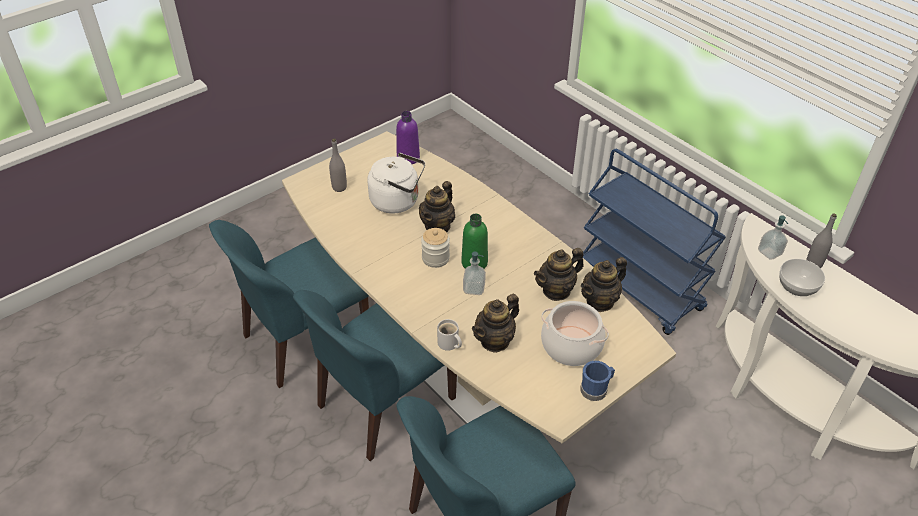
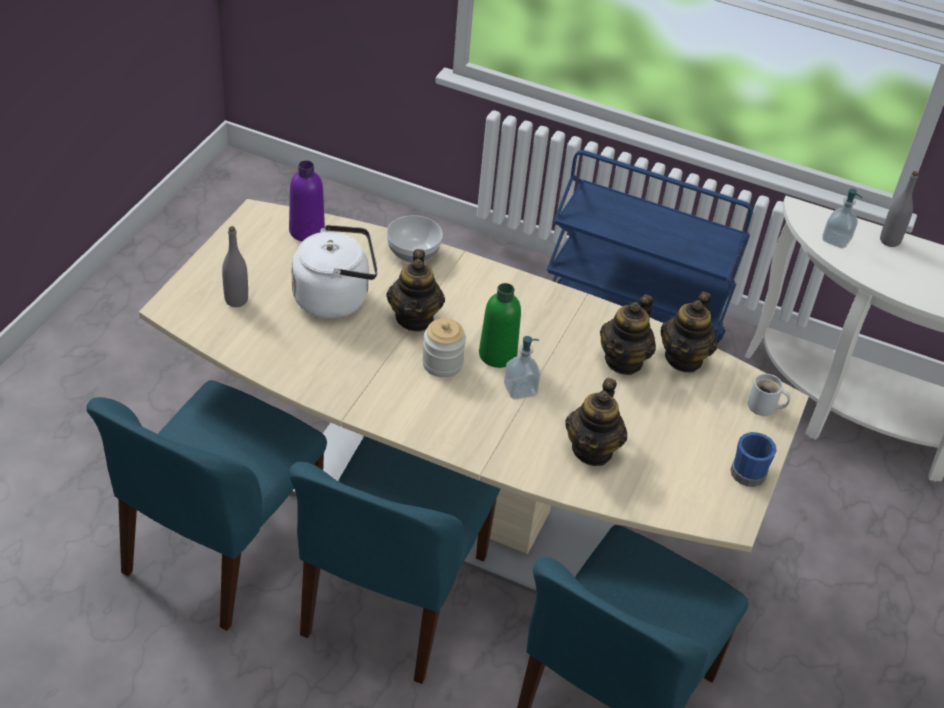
camera: 30 degrees left, 0 degrees up
white mug [437,319,462,351] -> white mug moved to [748,374,790,416]
cooking pot [541,301,609,366] -> none
bowl [779,259,825,296] -> bowl moved to [387,215,443,263]

